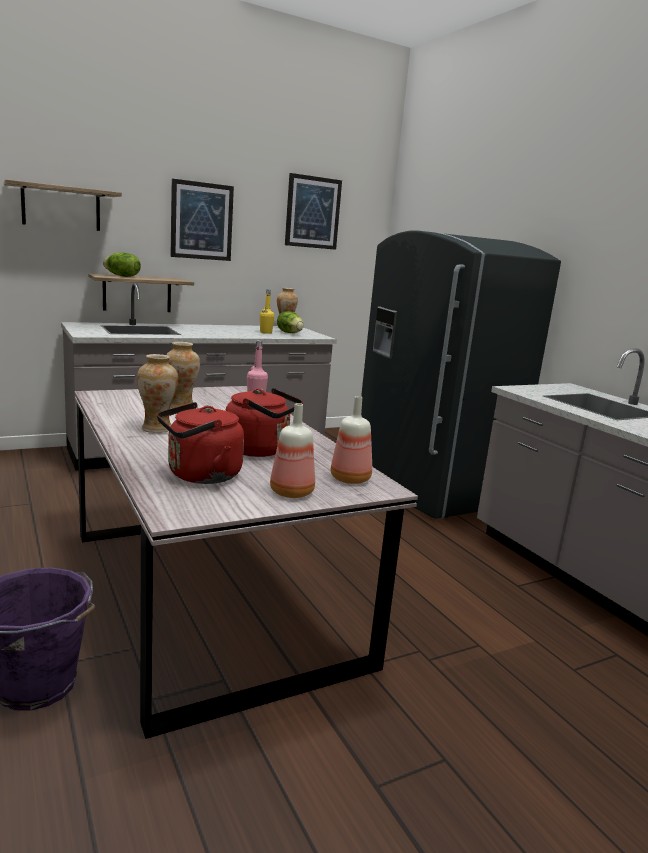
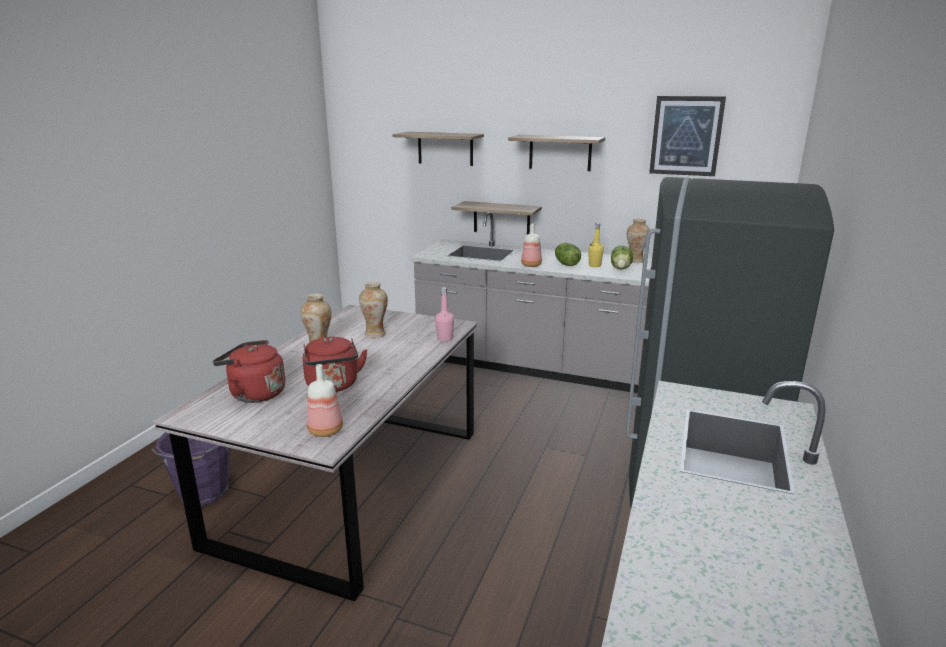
camera: 50 degrees right, 5 degrees up
lettuce [103,252,141,277] -> lettuce moved to [555,243,581,266]
picture [170,179,234,261] -> shelf [508,135,605,171]
bottle [270,403,315,498] -> bottle moved to [521,223,542,267]

